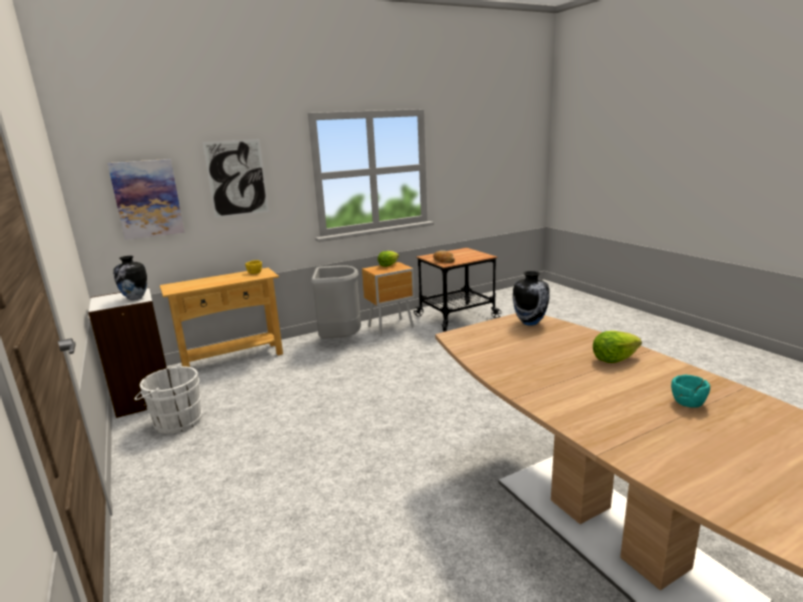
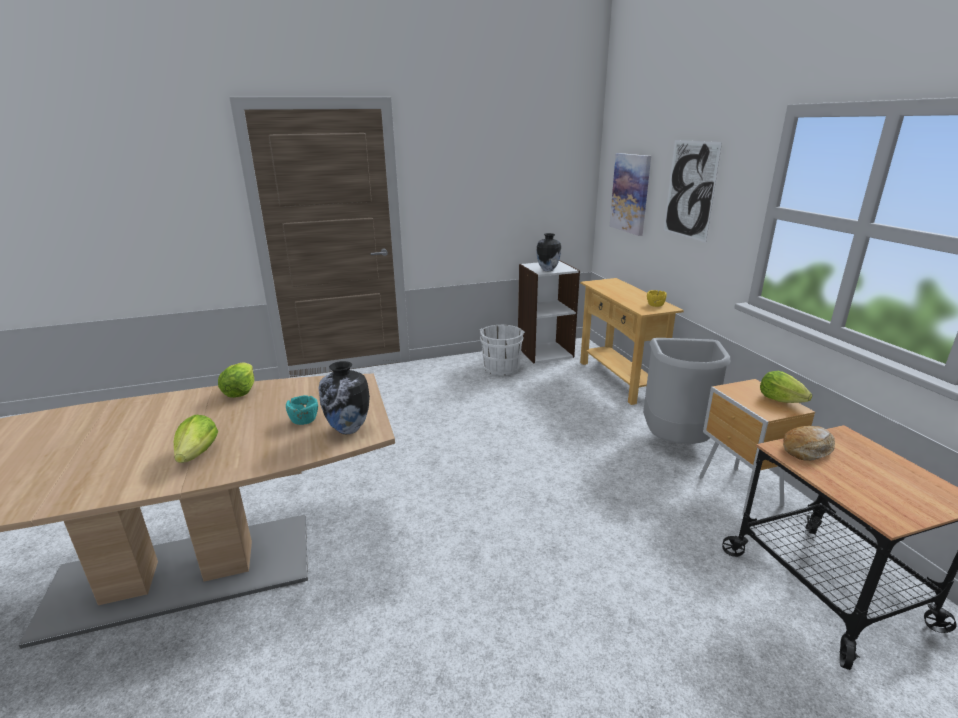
camera: 100 degrees right, 5 degrees up
turquoise bowl [671,375,710,408] -> turquoise bowl moved to [286,395,318,425]
none -> lettuce [218,362,254,398]

